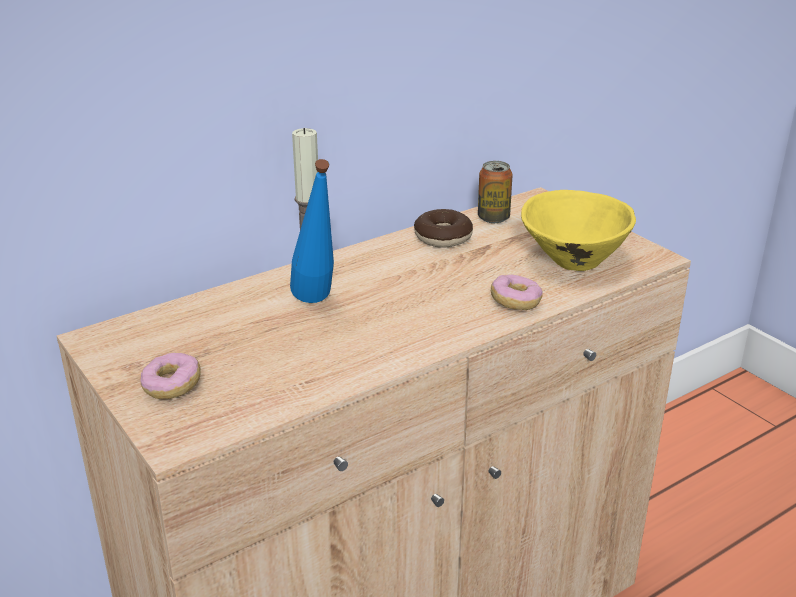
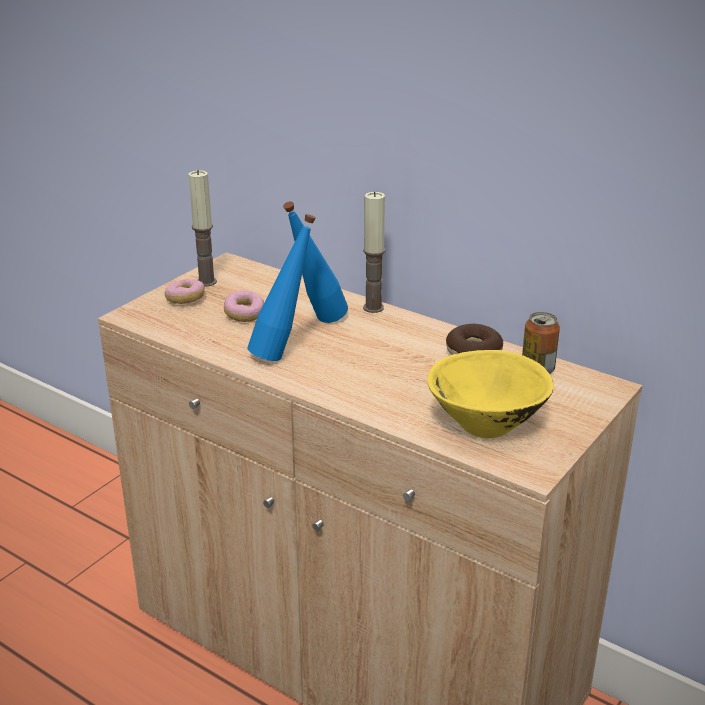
camera: 70 degrees right, 0 degrees up
donut [491,275,543,310] -> donut moved to [224,291,264,322]
none -> candle [188,170,217,287]
none -> blue bottle [247,214,316,361]

